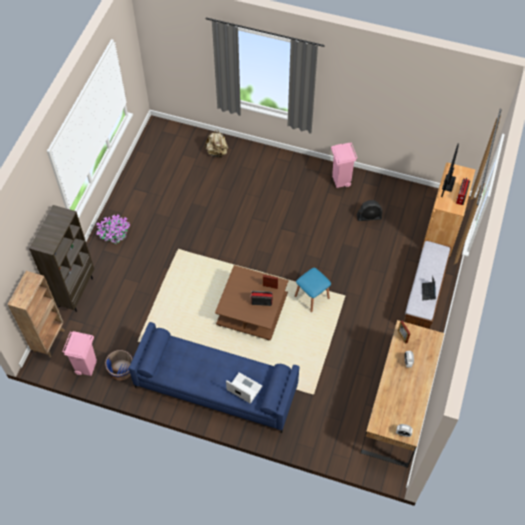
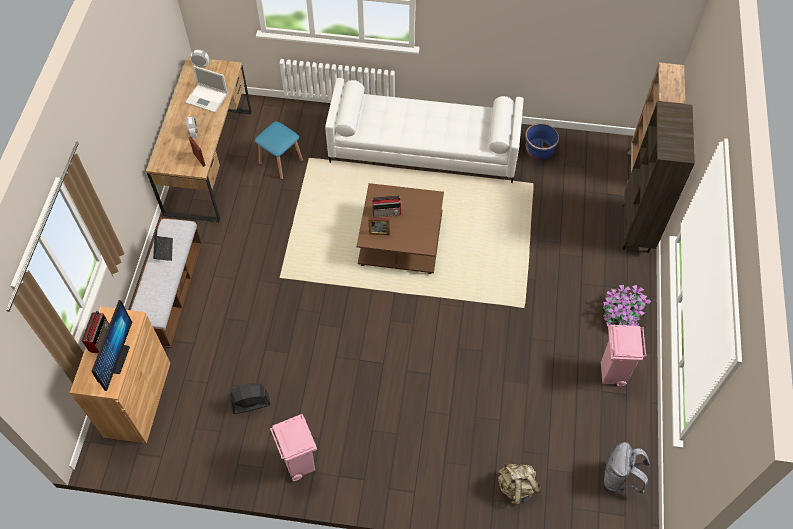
camera: 170 degrees right, 0 degrees up
pink trash can [62,331,97,376] -> pink trash can moved to [601,325,647,386]
blue sofa [129,322,299,433] -> white sofa [325,78,524,183]
laptop [226,372,262,403] -> laptop moved to [185,65,228,113]
blue stool [295,268,331,312] -> blue stool moved to [255,121,303,180]
none -> grey backpack [604,442,650,494]

